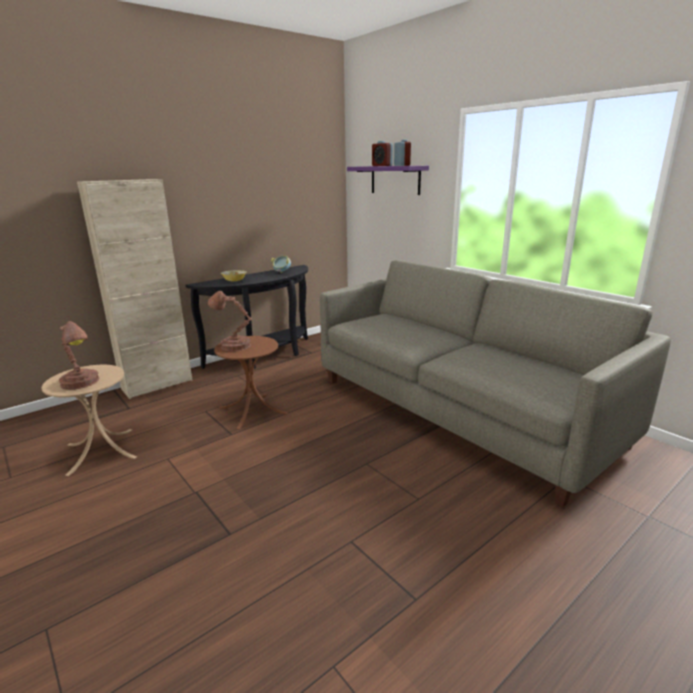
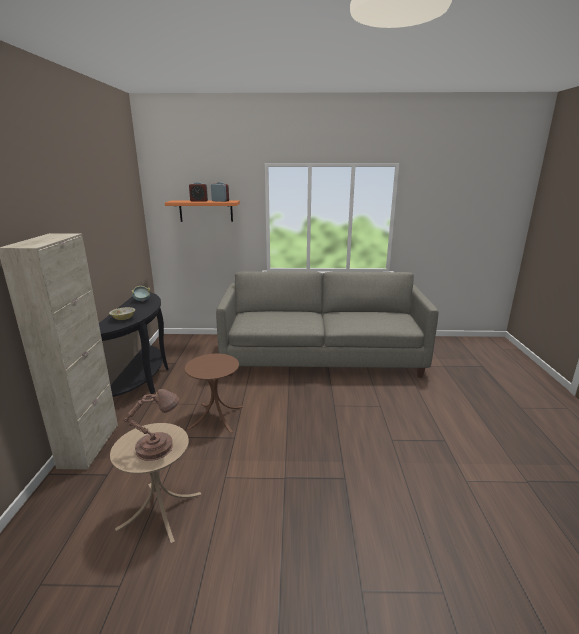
camera: 50 degrees left, 0 degrees up
brown table lamp [208,291,252,352] -> none
purple shelf [347,166,429,195] -> orange shelf [165,200,240,222]

